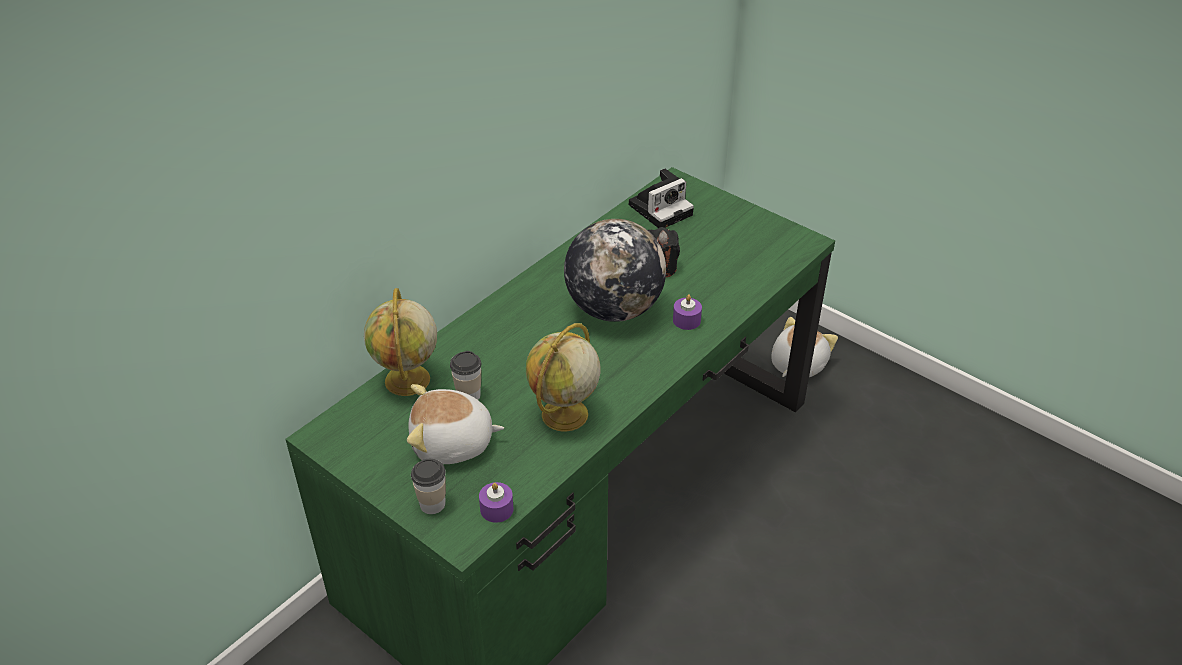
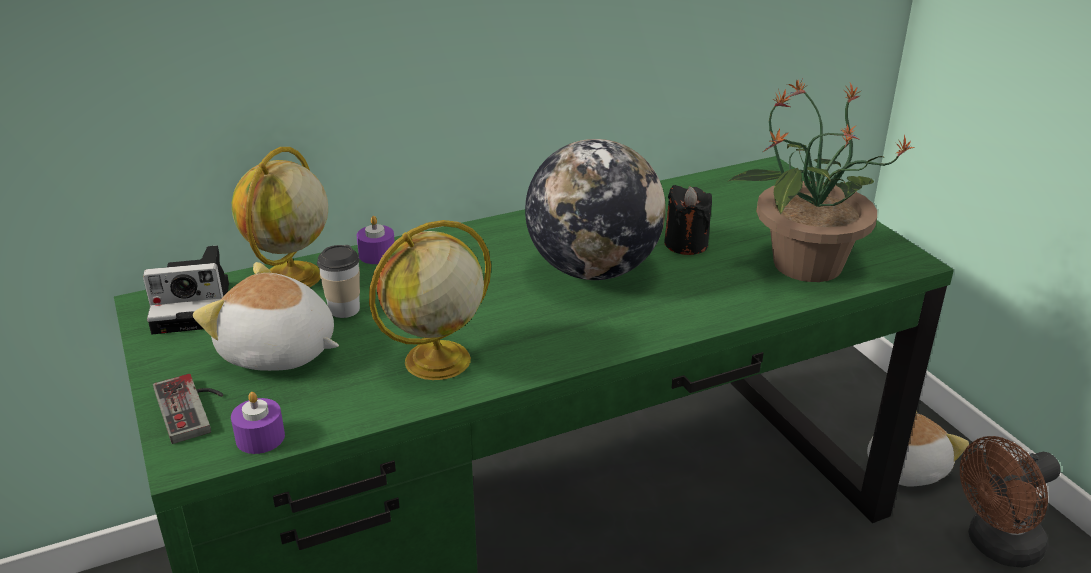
camera: 25 degrees right, 10 degrees down
cup [411,459,446,514] -> game controller [153,374,223,444]
camera [629,169,694,228] -> camera moved to [143,246,229,334]
purple candle [673,295,702,330] -> purple candle moved to [357,216,395,264]
none -> potted plant [727,79,915,282]
none -> brown fan [960,436,1061,567]

